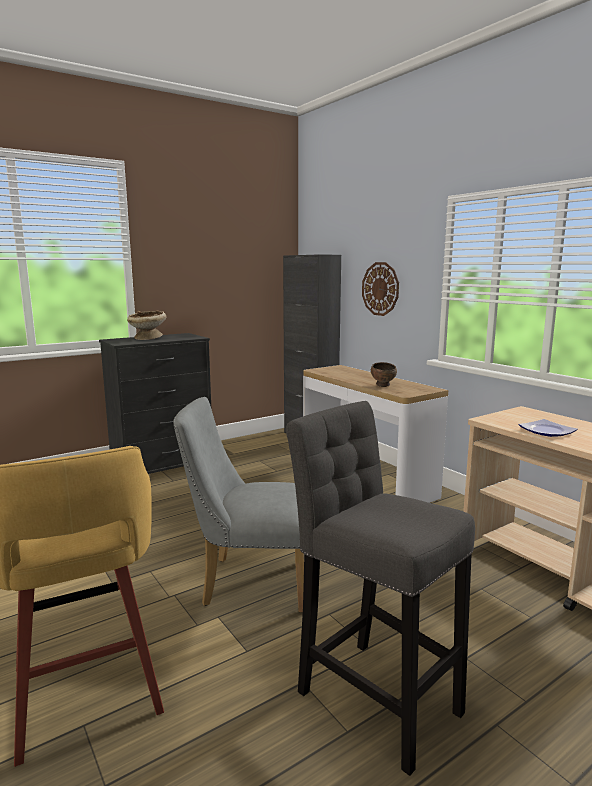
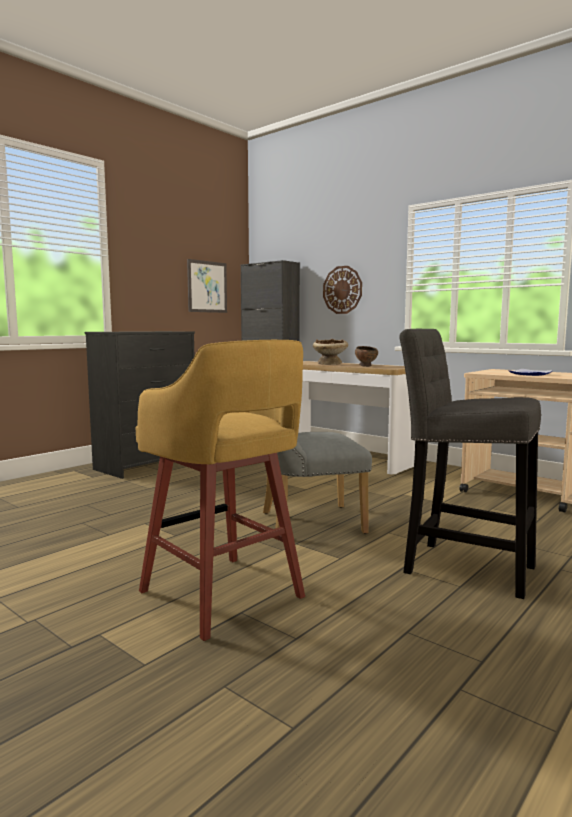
camera: 15 degrees left, 5 degrees down
beige bowl [127,310,167,340] -> beige bowl moved to [313,339,348,365]
none -> picture [187,259,227,313]

